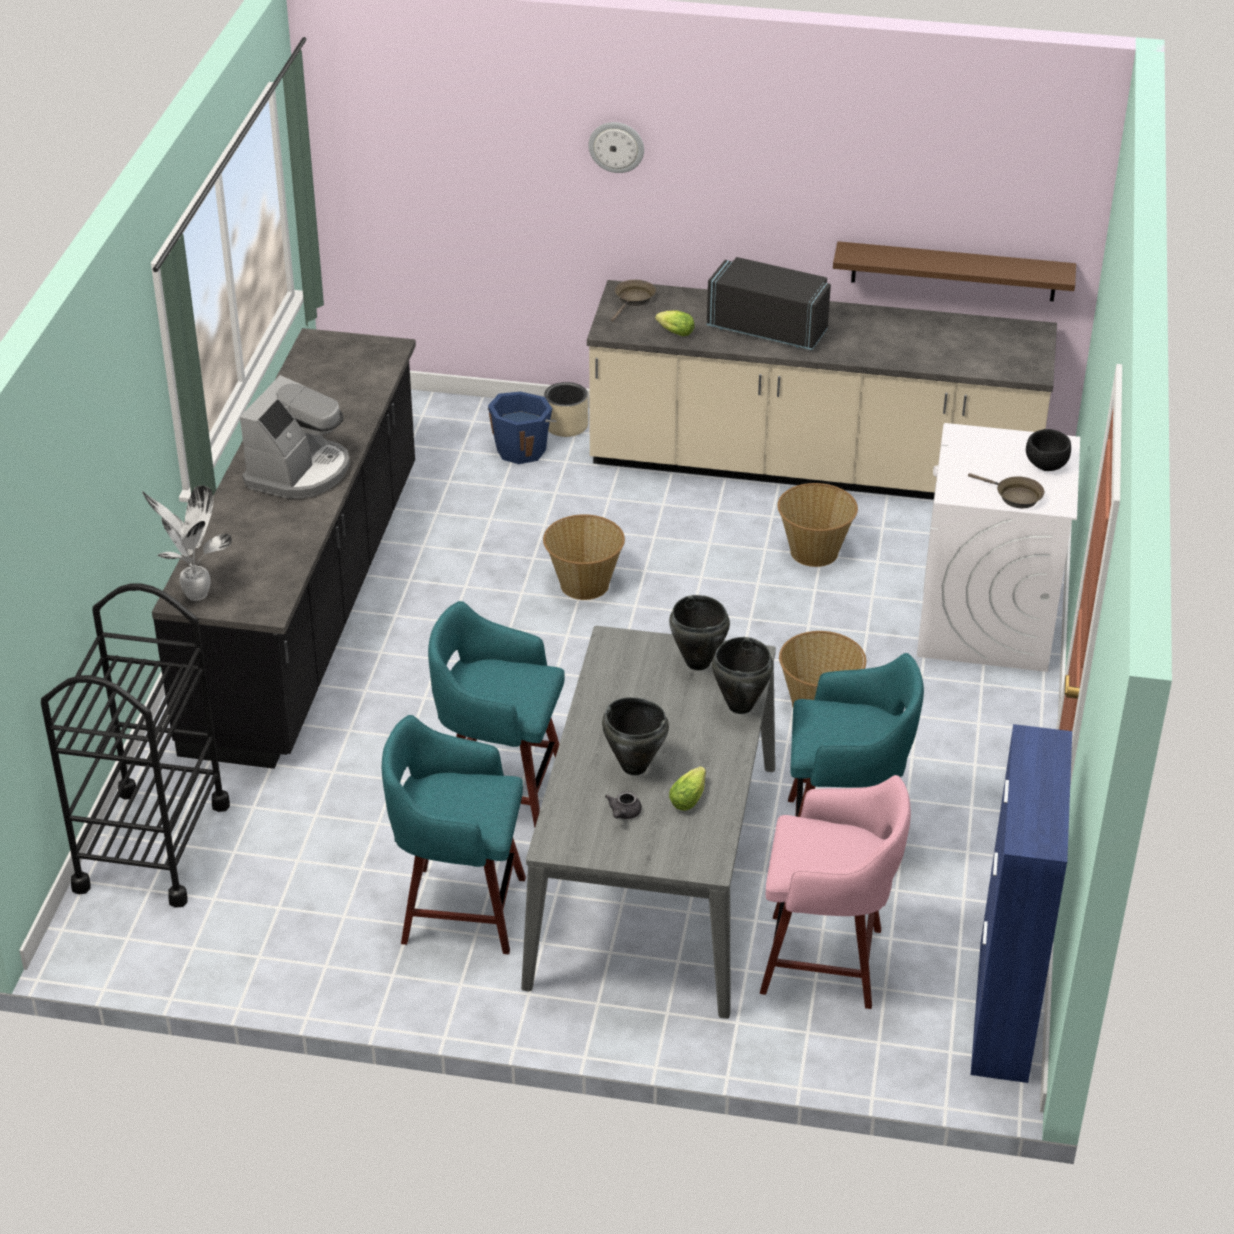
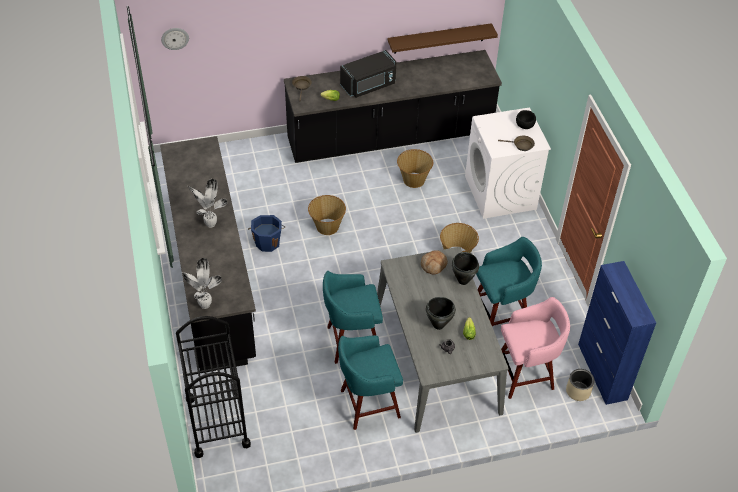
camera: 25 degrees left, 10 degrees up
coffee machine [240,375,350,499] -> potted plant [188,179,227,228]
blue bucket [488,392,557,464] -> blue bucket moved to [248,215,285,252]
beige planter [544,382,588,437] -> beige planter moved to [566,369,595,401]
beige counter [587,280,1057,500] -> black counter [284,50,502,163]
wall clock [588,122,644,173] -> wall clock moved to [161,28,189,50]
black cooking pot [669,595,730,670] -> bread [421,250,448,275]
black microwave [707,257,831,350] -> black microwave turned 150 degrees clockwise [340,50,396,98]

